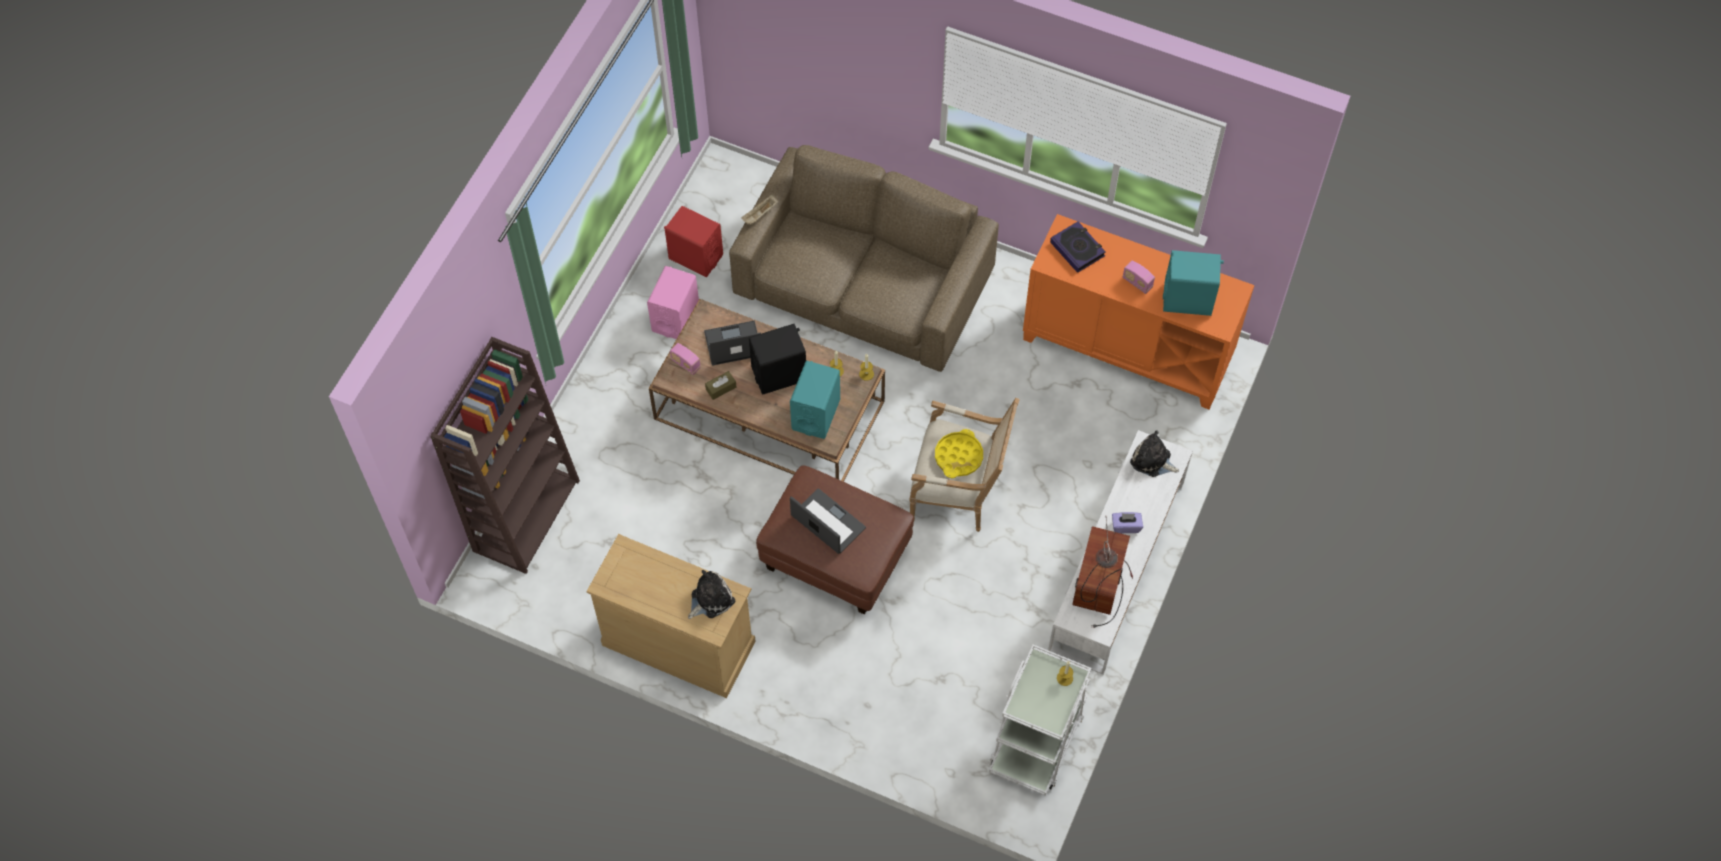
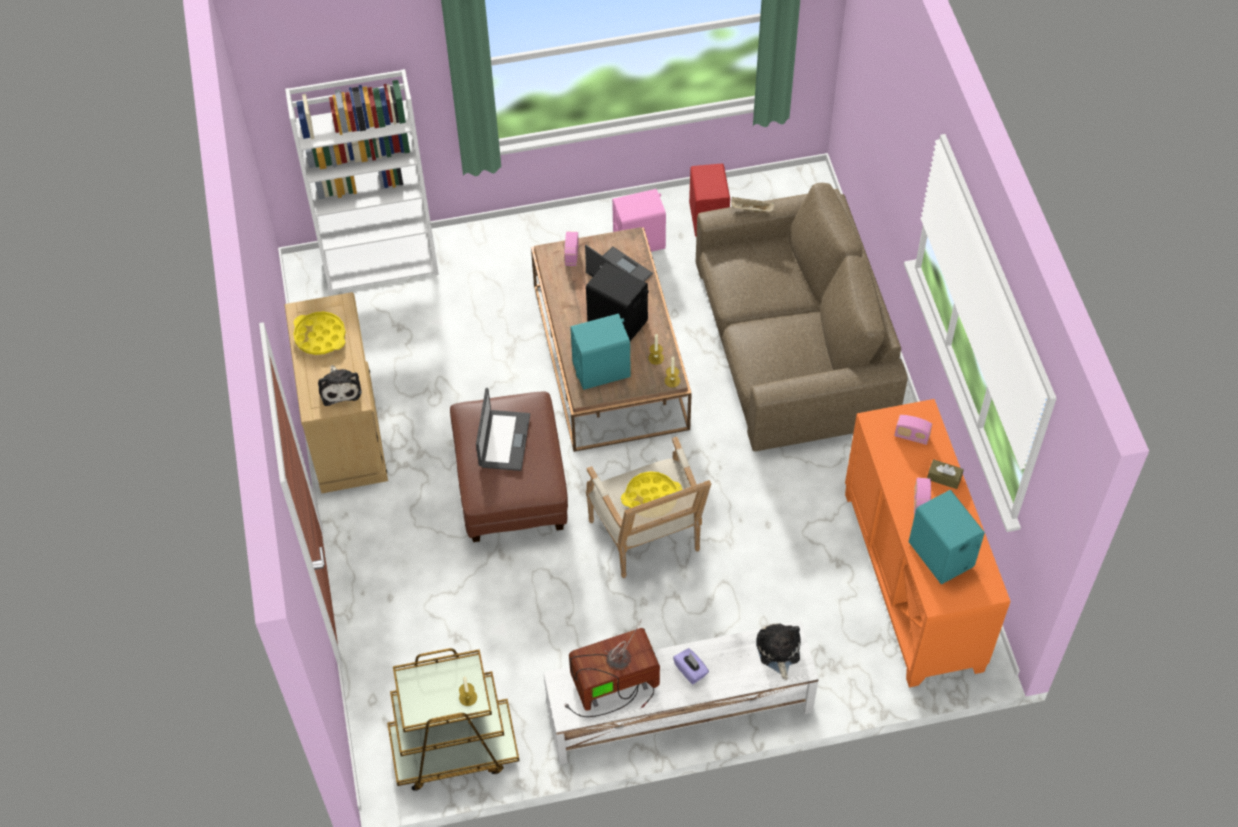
camera: 55 degrees right, 5 degrees down
brown bookcase [430,337,580,574] -> white bookcase [285,69,439,294]
plush toy [688,570,735,619] -> plush toy turned 60 degrees clockwise [318,365,362,406]
brown tissue box [705,371,737,400] -> brown tissue box moved to [927,459,964,489]
white cart [989,645,1091,796] -> brown cart [387,648,519,791]
book [1050,221,1106,273] -> radio [895,415,932,445]
none -> yellow tray [293,311,346,355]

